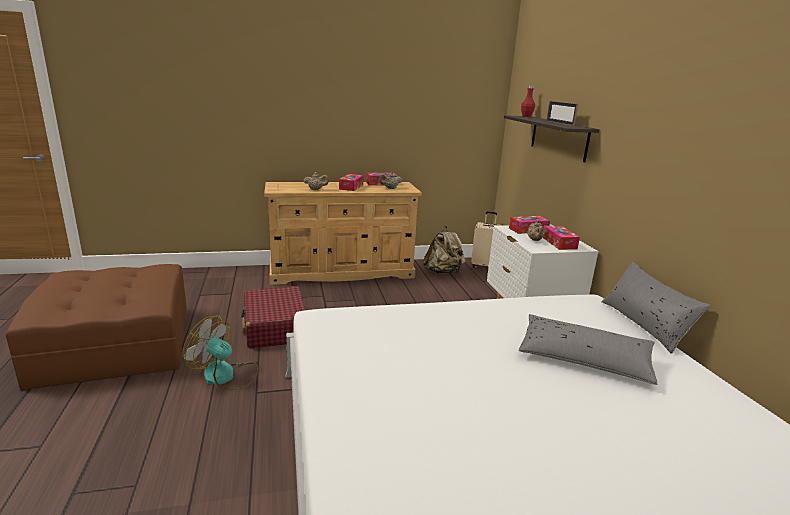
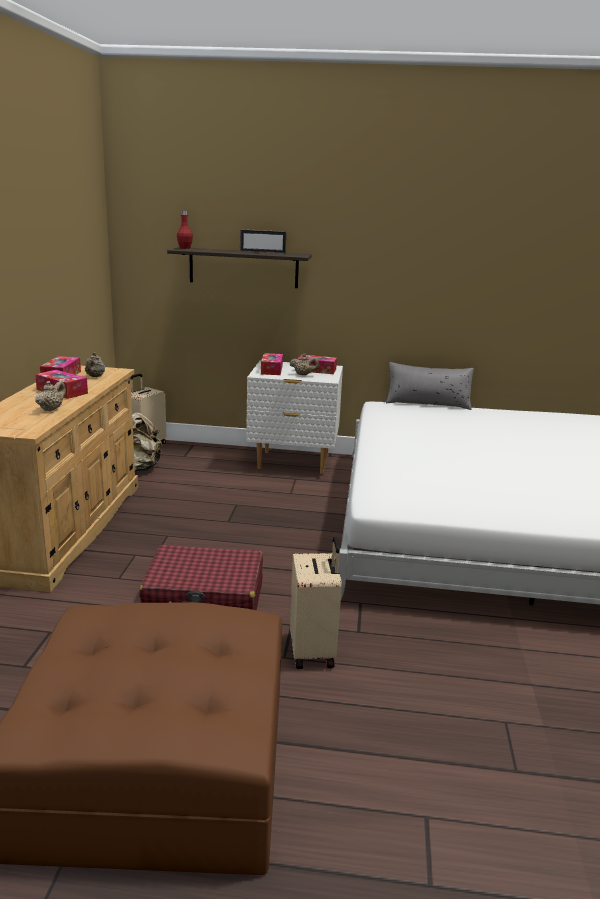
camera: 70 degrees left, 0 degrees up
fan [183,316,259,390] -> beige suitcase [290,537,342,669]
grey pillow [519,314,657,385] -> none

